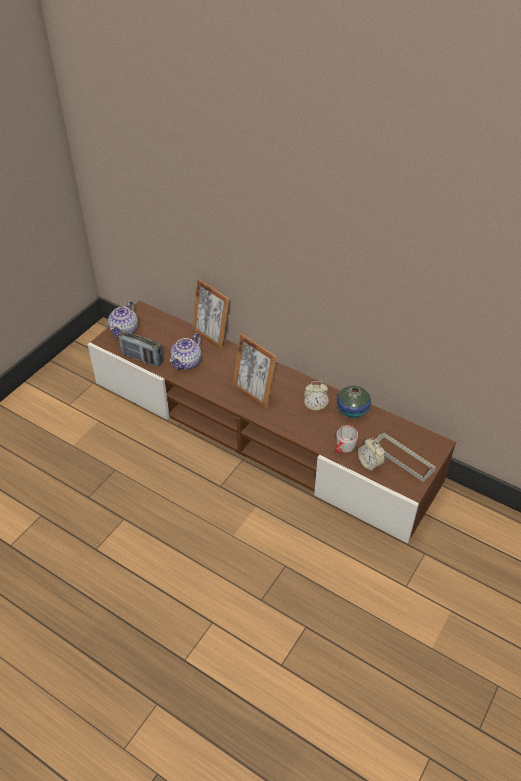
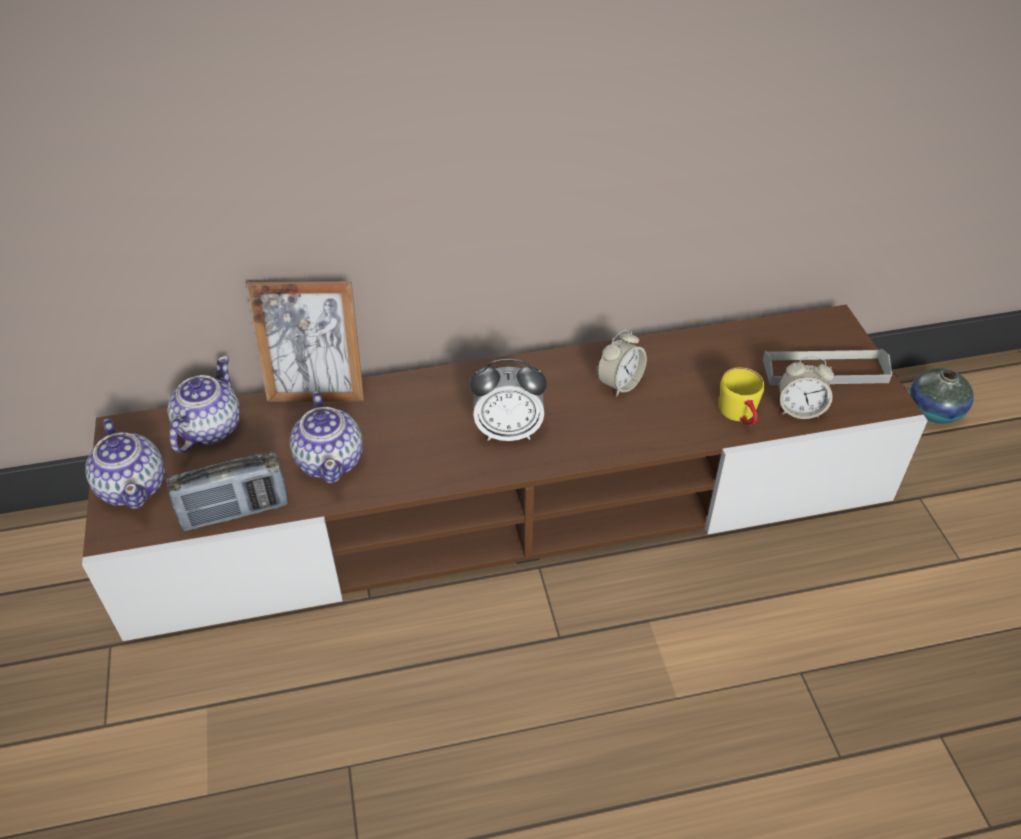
camera: 45 degrees left, 0 degrees up
picture frame [233,333,277,409] -> alarm clock [470,359,547,441]
grey mug [336,425,358,453] -> yellow mug [719,367,764,426]
vase [337,386,371,418] -> vase moved to [909,368,974,424]
none -> teapot [167,356,240,453]

